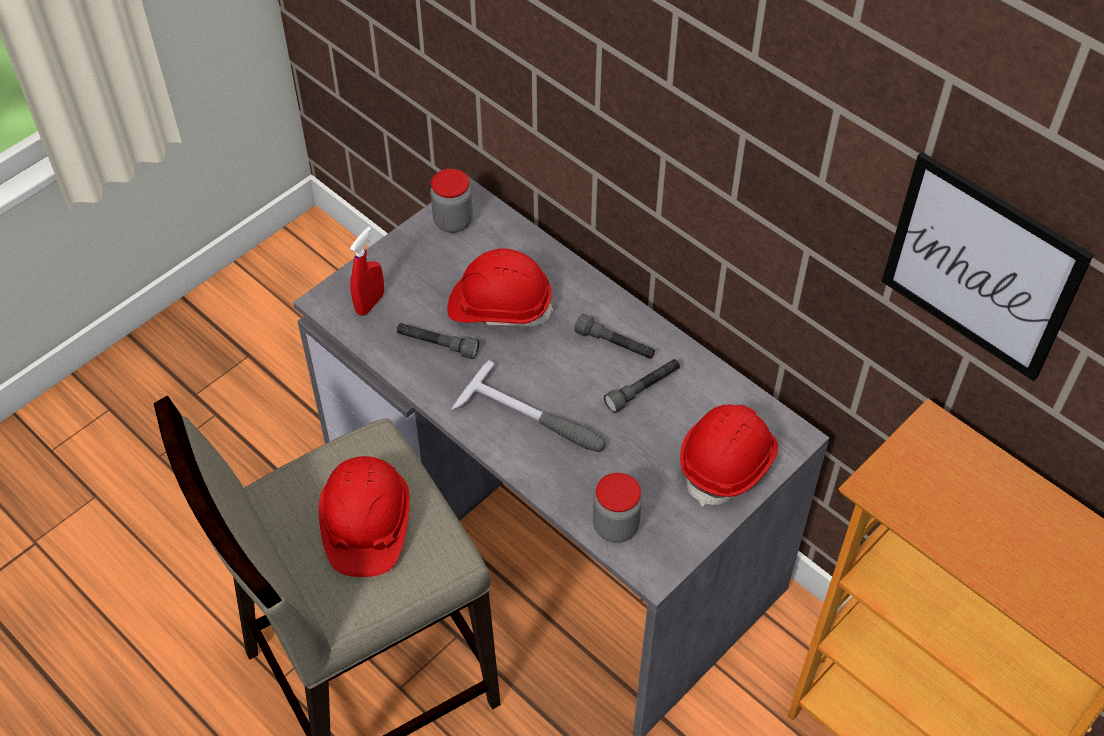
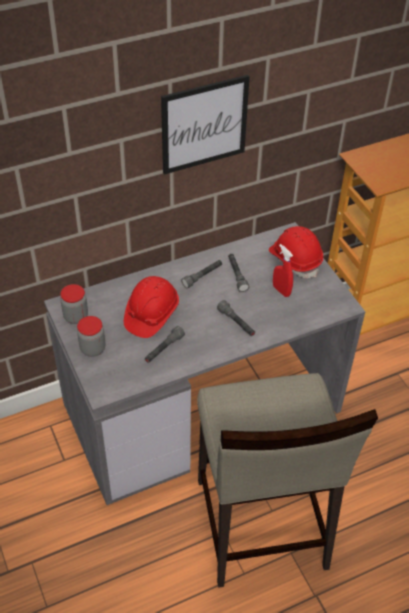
camera: 70 degrees left, 5 degrees down
red hard hat [319,456,410,577] -> none
red spray bottle [350,226,384,316] -> red spray bottle moved to [273,244,293,297]
hammer [450,360,606,452] -> grey flashlight [217,300,255,336]
jar [593,473,642,543] -> jar moved to [77,316,105,357]
picture [882,152,1093,381] -> picture moved to [161,75,250,174]

